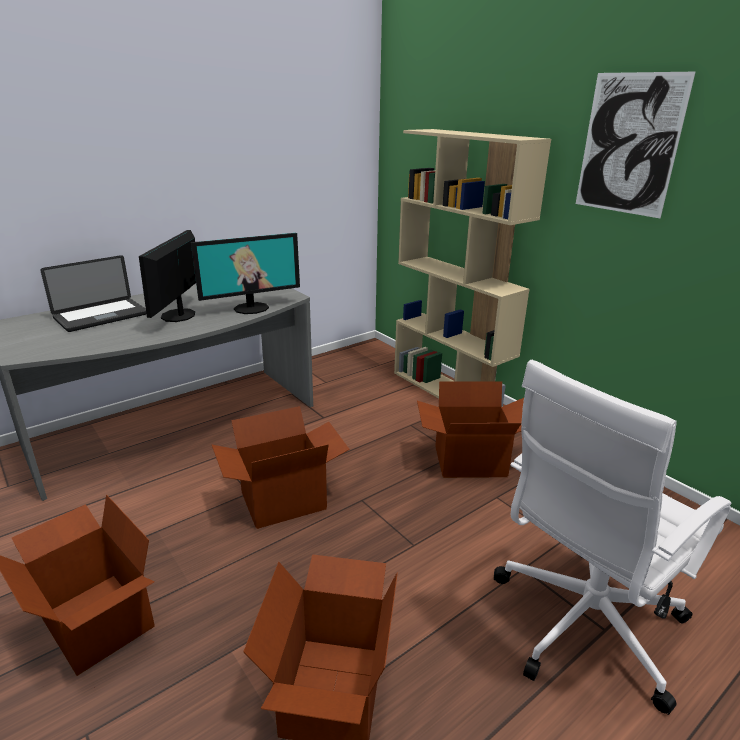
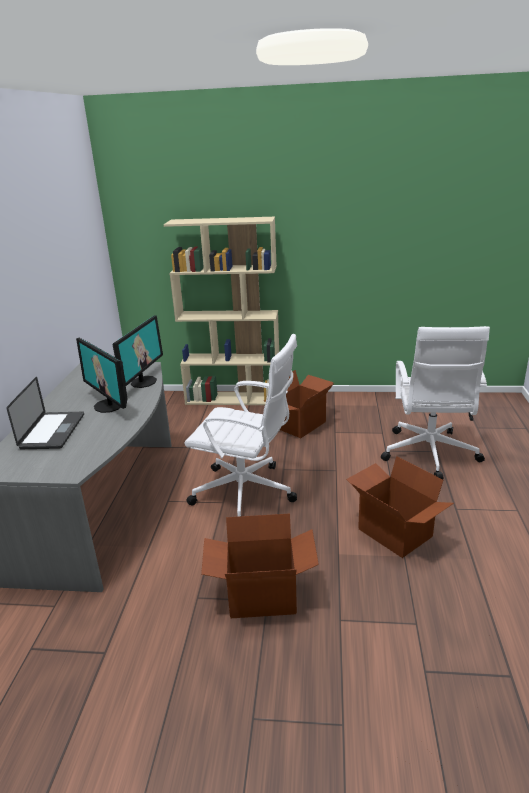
camera: 45 degrees left, 0 degrees up
cardboard box [212,406,350,529] -> white office chair [184,334,297,517]
picture [576,72,695,219] -> none

